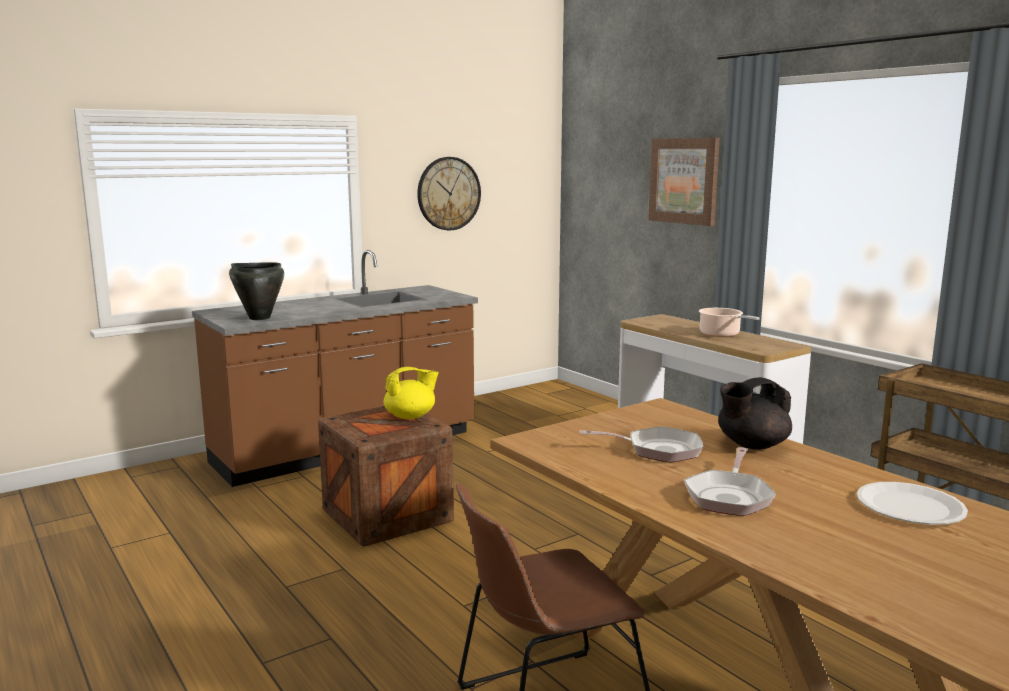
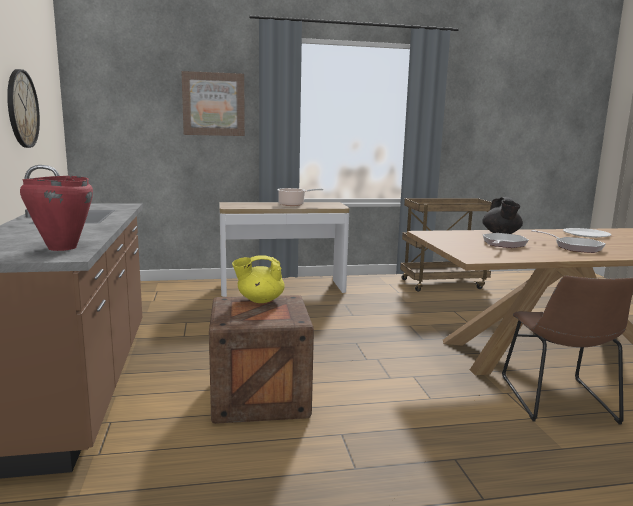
camera: 65 degrees left, 0 degrees up
black cooking pot [229,262,284,320] -> red cooking pot [20,175,93,251]
yellow teapot [384,367,439,419] -> yellow teapot turned 105 degrees counterclockwise [232,255,285,303]

